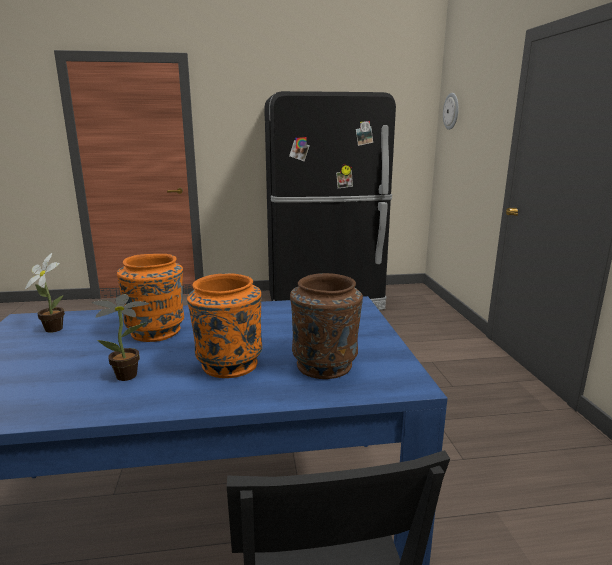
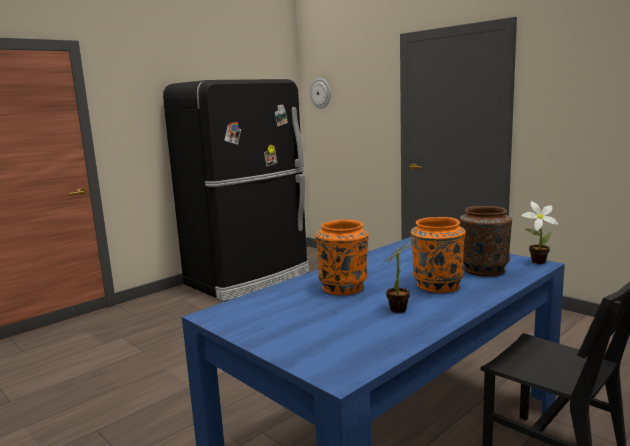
camera: 35 degrees left, 5 degrees down
potted plant [25,253,65,333] -> potted plant moved to [521,201,558,264]

